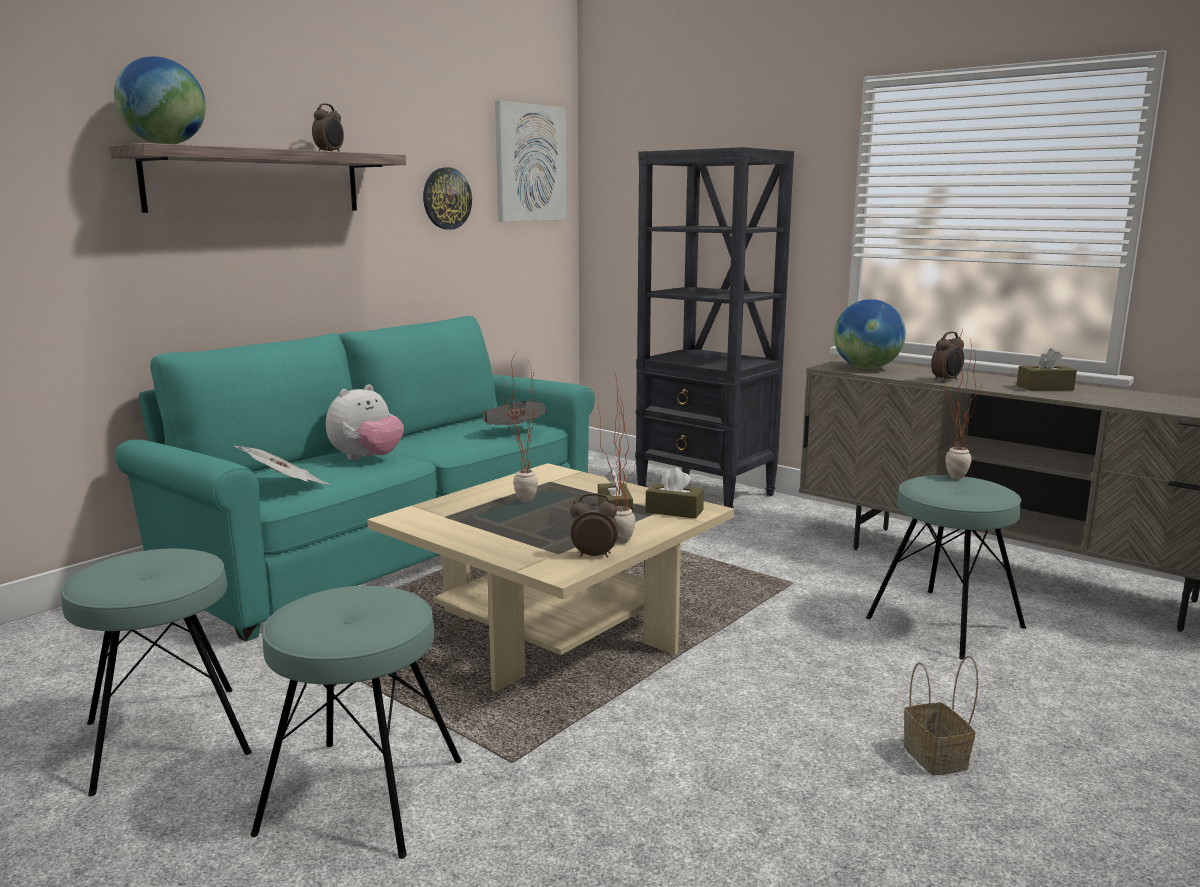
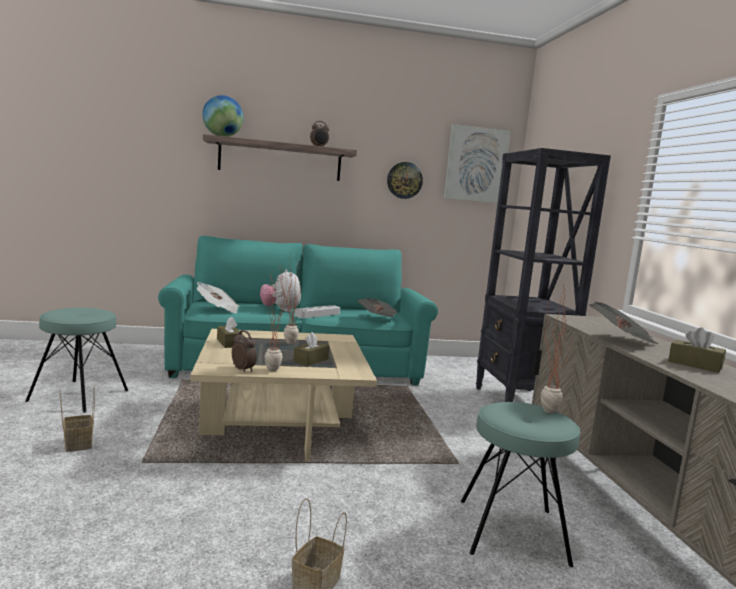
camera: 40 degrees right, 5 degrees down
turquoise stool [250,586,462,859] -> basket [60,386,95,452]
plush toy [326,384,404,460] -> plush toy turned 75 degrees clockwise [260,269,301,312]
brown tissue box [645,467,704,519] -> brown tissue box moved to [217,317,242,348]
globe [834,299,906,369] -> none
alarm clock [931,332,964,382] -> newspaper [590,302,659,344]
none -> grey tray [295,305,340,318]

